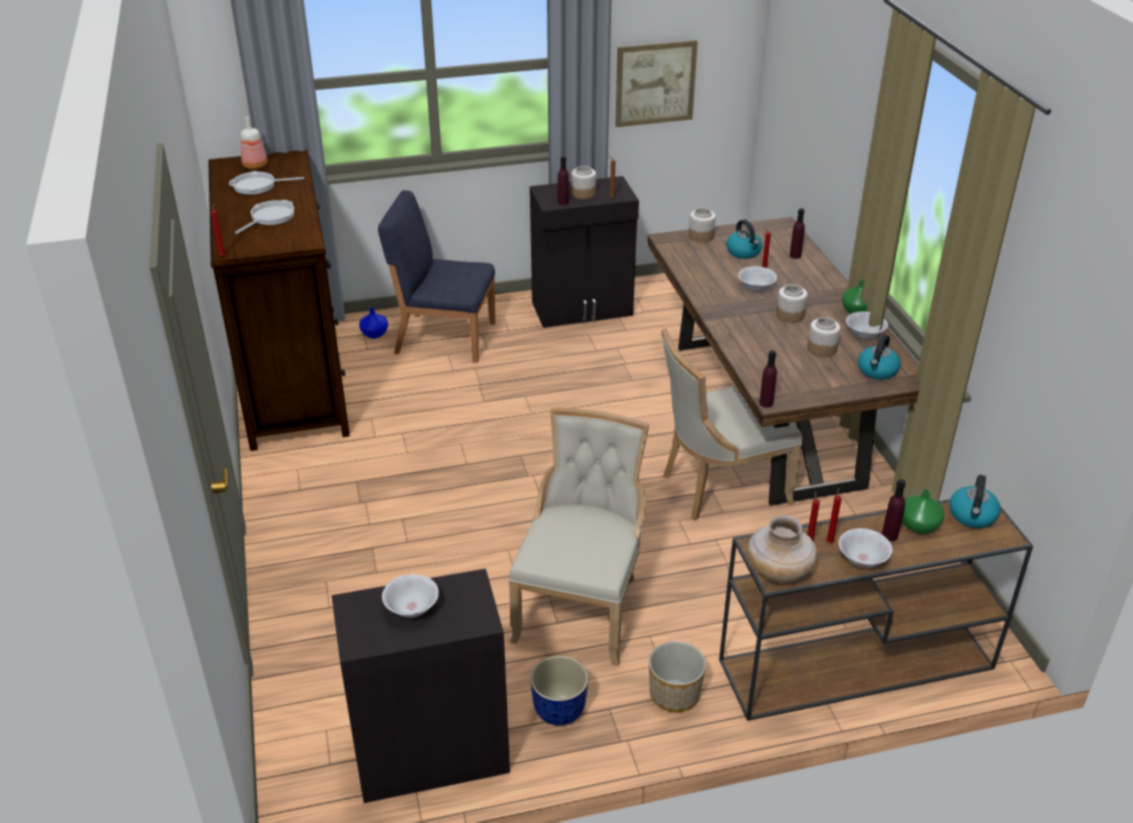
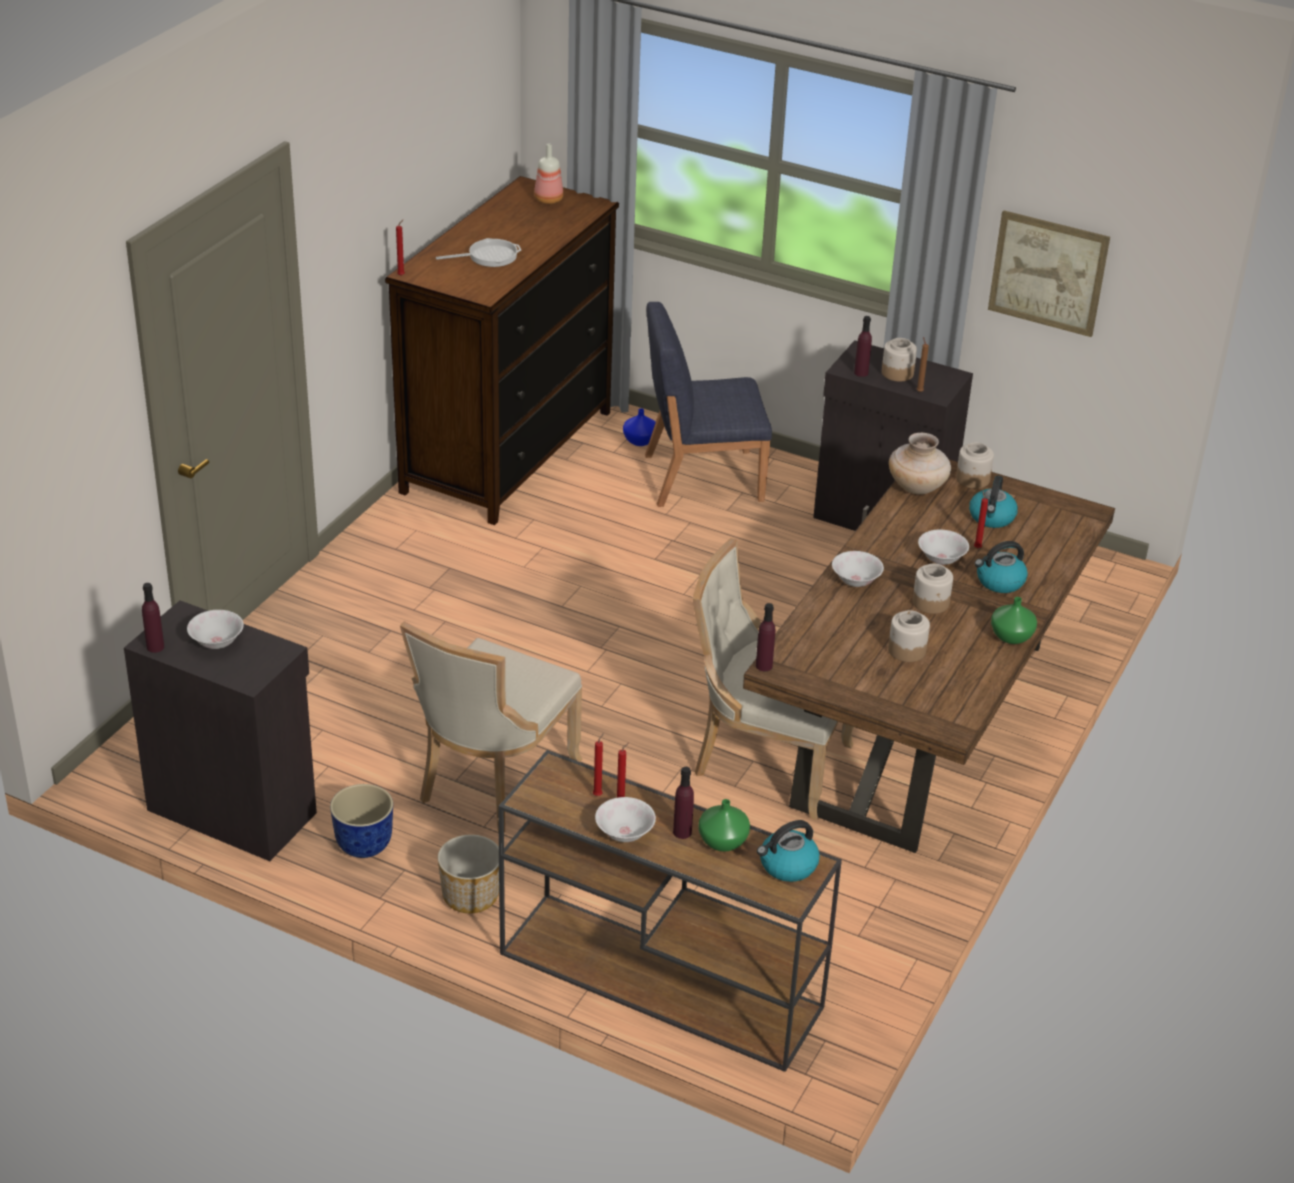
camera: 40 degrees right, 0 degrees up
frying pan [229,171,304,195] -> none
blue chair [378,190,496,363] -> blue chair turned 60 degrees counterclockwise [645,302,772,507]
beige chair [509,407,649,666] -> beige chair turned 150 degrees clockwise [400,621,582,833]
beige vase [748,515,817,582] -> beige vase moved to [889,433,951,495]
purple bottle [790,208,805,259] -> purple bottle moved to [142,583,164,653]
white bowl [846,311,888,339] -> white bowl moved to [832,551,884,587]
kettle [858,334,901,380] -> kettle moved to [974,541,1028,593]

